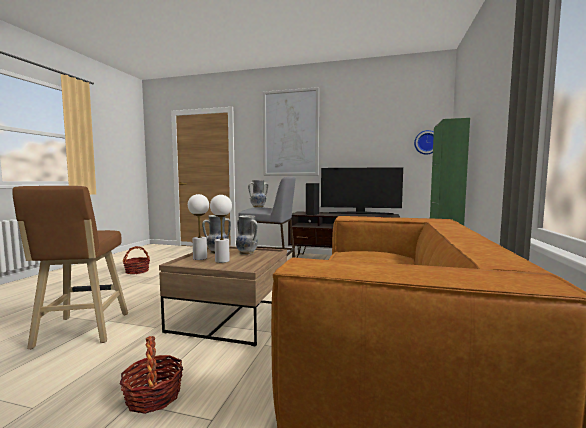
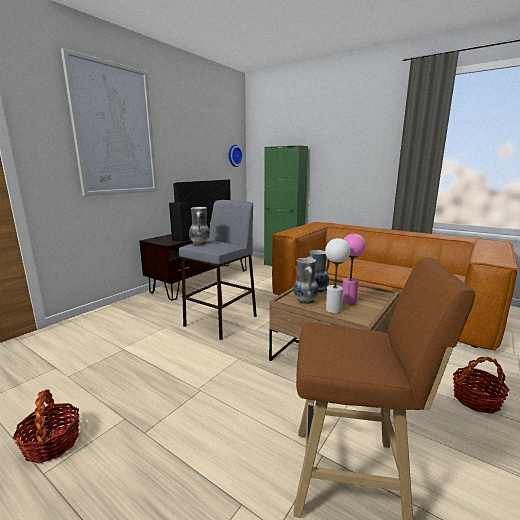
camera: 70 degrees left, 10 degrees up
white table lamp [210,195,232,263] -> pink table lamp [342,234,366,304]

